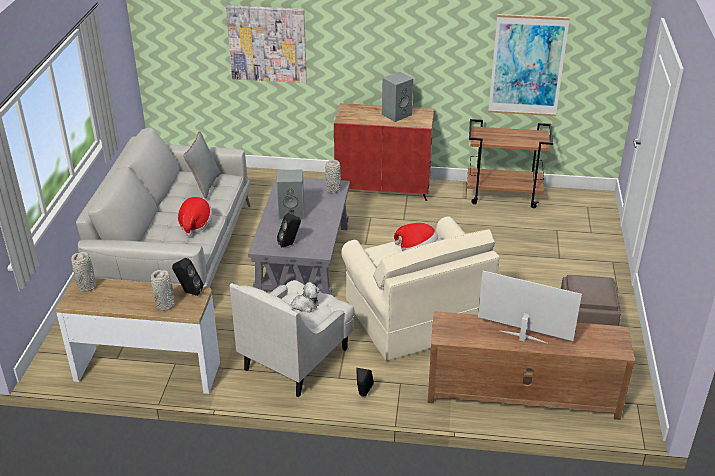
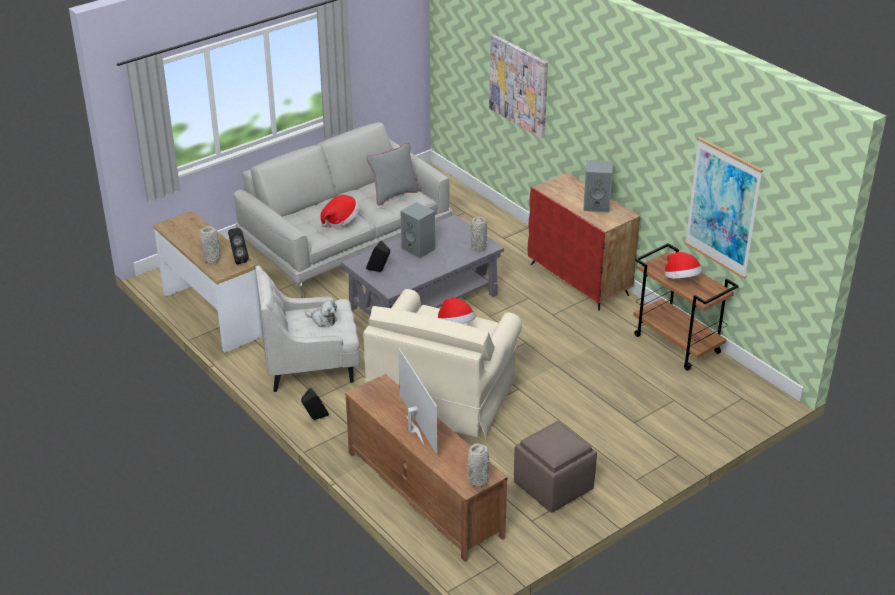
camera: 45 degrees right, 0 degrees up
grey vase [71,252,96,292] -> grey vase moved to [468,444,490,486]
none -> hat [664,252,703,279]

